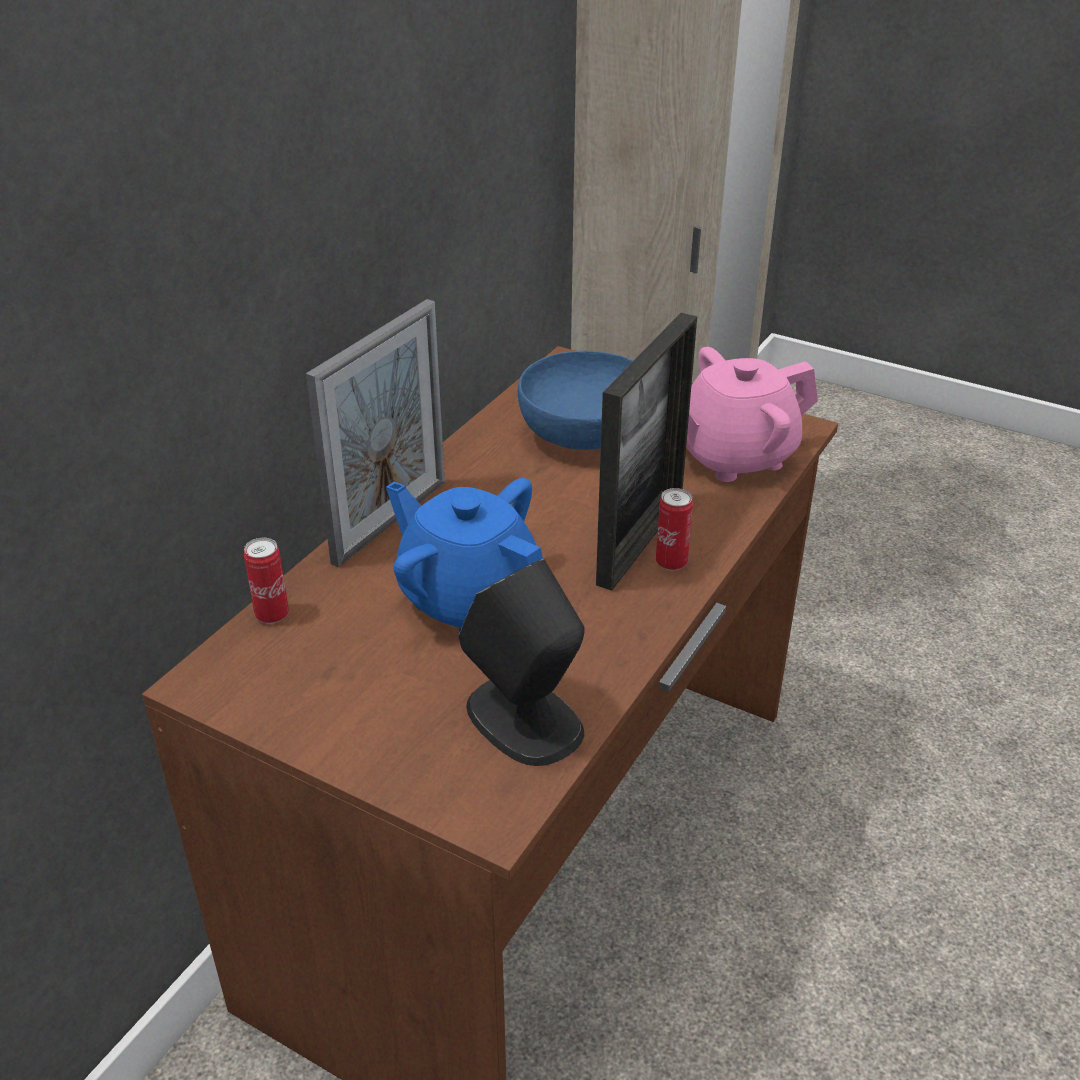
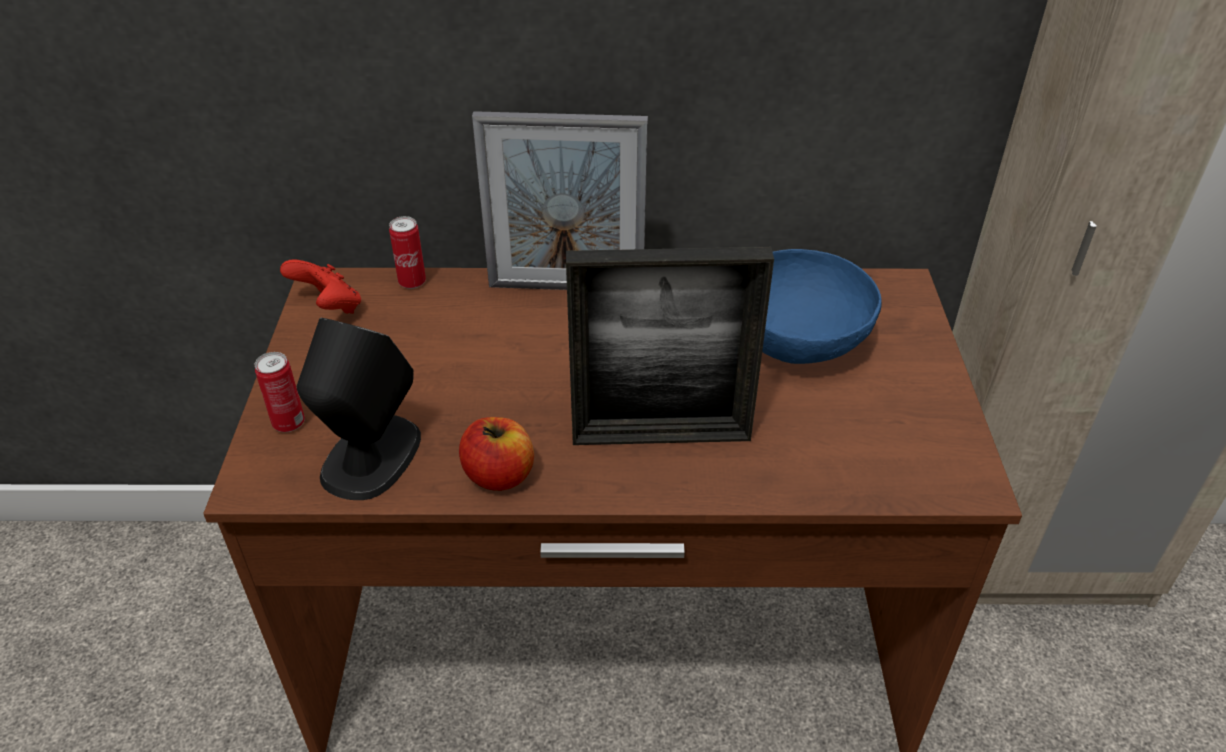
camera: 60 degrees right, 5 degrees up
blue teapot [386,478,543,632] -> none
can [656,488,693,570] -> can moved to [255,352,305,432]
pink teapot [686,347,818,482] -> none
none -> red game controller [280,259,361,314]
none -> apple [459,417,534,491]

